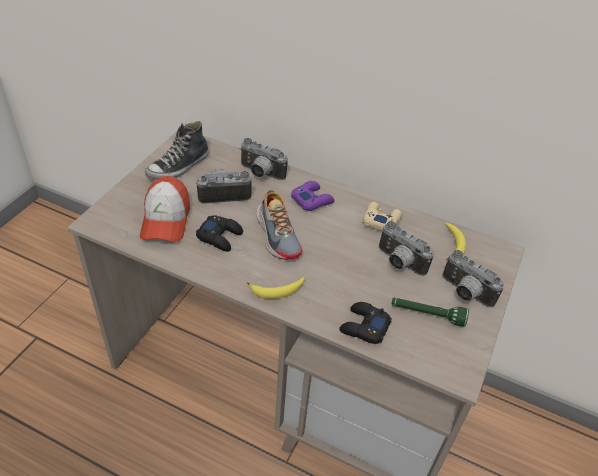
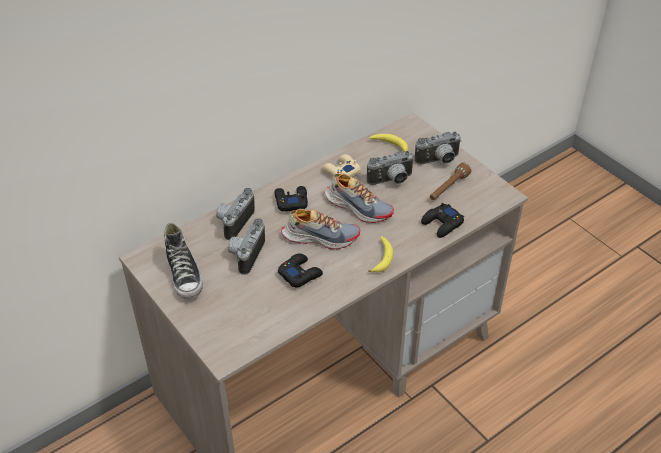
camera: 60 degrees left, 0 degrees up
cap [140,176,190,242] -> none
camera [240,138,288,180] -> camera turned 150 degrees clockwise [216,188,255,240]
purple game controller [291,181,335,211] -> black game controller [274,186,308,212]
green flashlight [392,298,469,327] -> brown flashlight [430,162,471,200]
none -> shoe [325,173,394,223]

